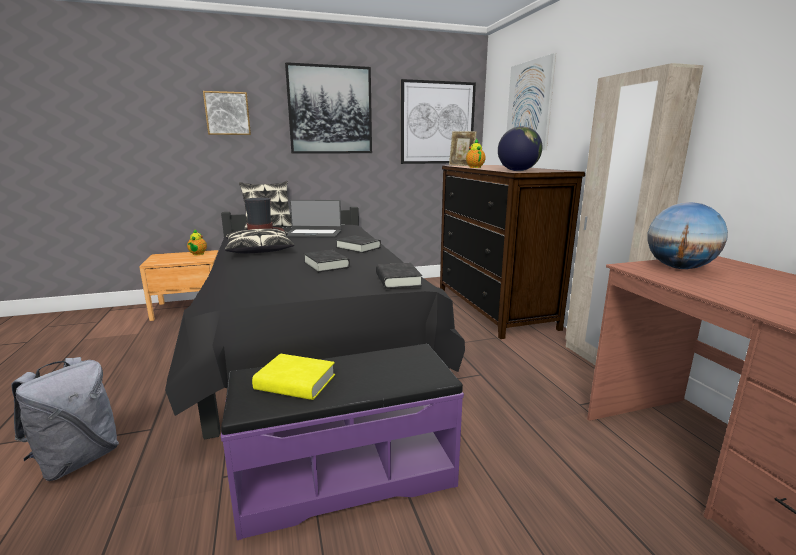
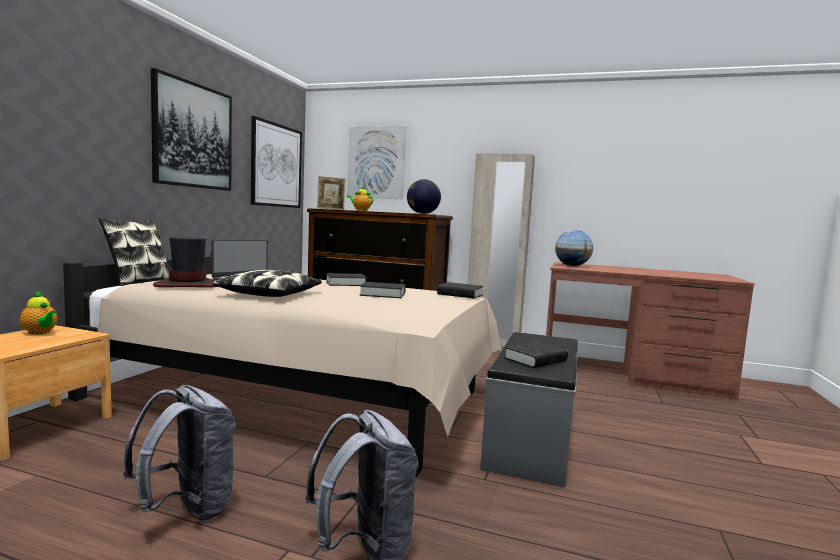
camera: 55 degrees left, 10 degrees down
black bed [165,207,465,439] -> beige bed [63,256,501,477]
picture [203,91,251,135] -> none
purple bench [221,344,464,540] -> grey bench [480,332,578,487]
yellow book [252,354,335,400] -> black book [504,341,568,368]
none -> grey backpack [123,385,236,521]

